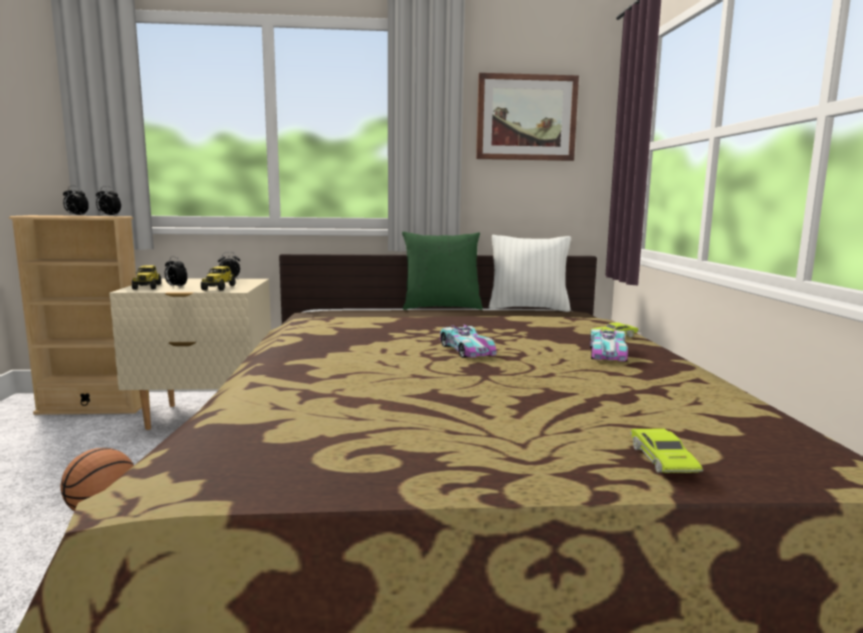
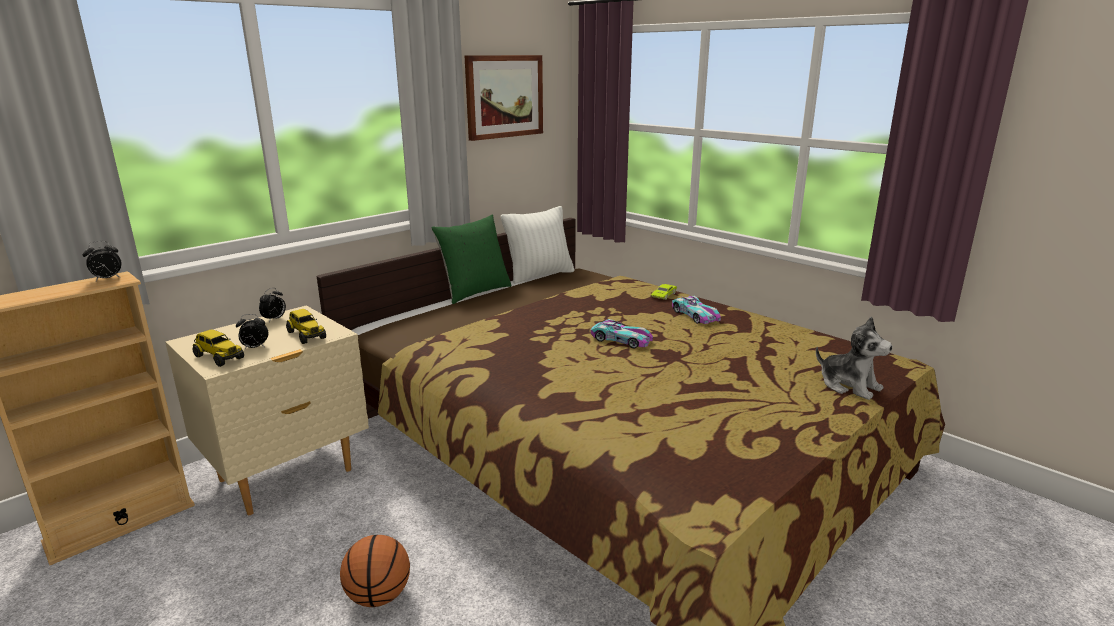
camera: 40 degrees left, 10 degrees up
alarm clock [63,186,89,216] -> none
green toy car [630,429,703,473] -> plush toy [816,317,893,400]

